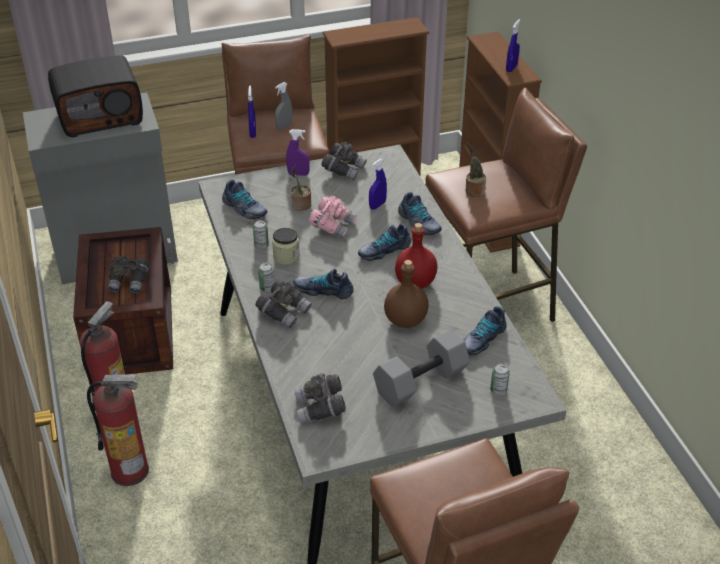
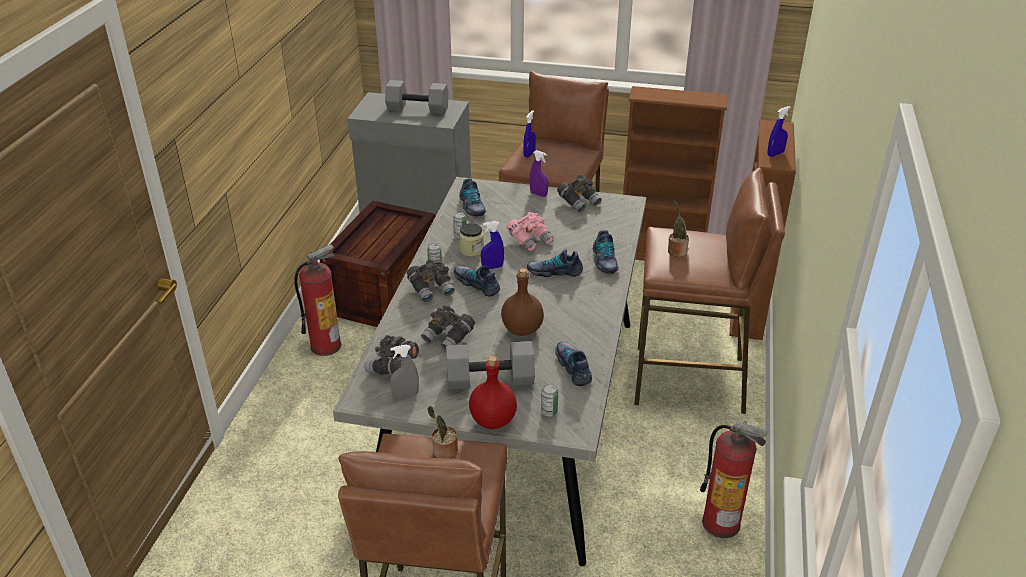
camera: 30 degrees right, 5 degrees down
radio [48,55,143,137] -> grey dumbbell [385,80,449,114]
fire extinguisher [87,372,149,486] -> fire extinguisher moved to [700,421,768,538]
grey binoculars [108,256,149,294] -> grey binoculars moved to [421,305,475,351]
grey spray bottle [275,82,292,130] -> grey spray bottle moved to [390,345,419,399]
potted plant [291,165,311,211] -> potted plant moved to [427,406,458,459]
blue spray bottle [369,159,387,210] -> blue spray bottle moved to [481,221,504,270]
red bottle [395,223,438,289] -> red bottle moved to [469,356,517,429]
shoe [463,306,507,355] -> shoe turned 90 degrees clockwise [555,341,592,386]

